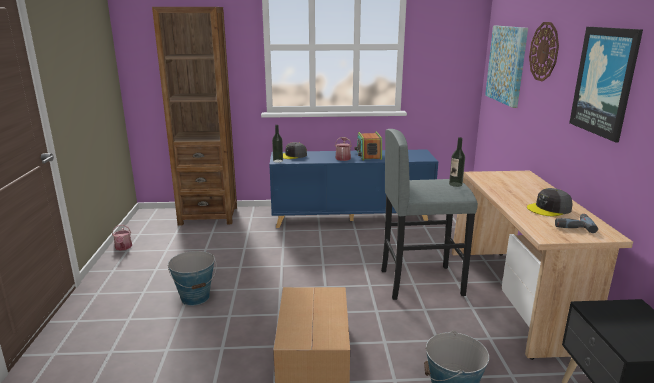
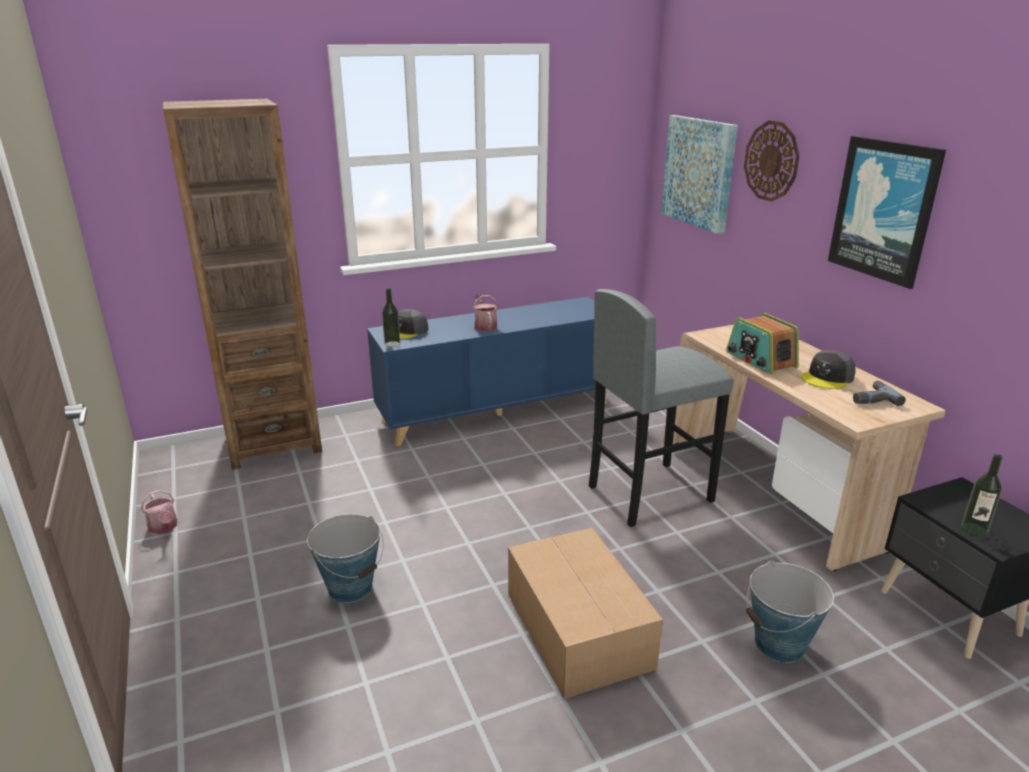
camera: 20 degrees left, 5 degrees up
radio [355,132,382,161] -> radio moved to [726,313,799,374]
bottle [449,137,465,187] -> bottle moved to [961,454,1003,537]

